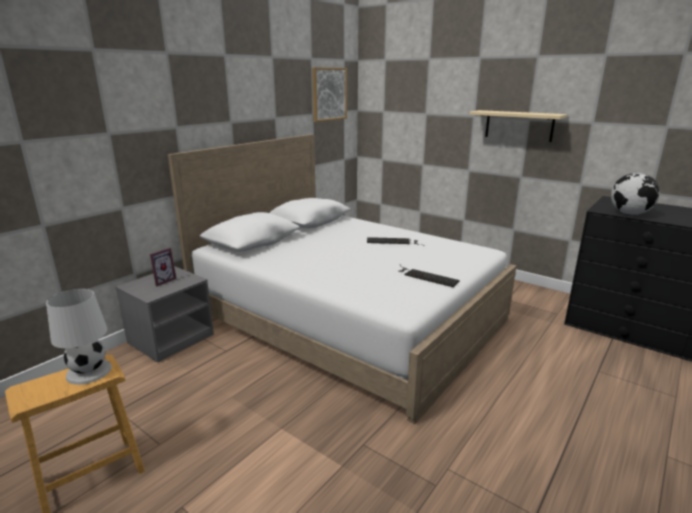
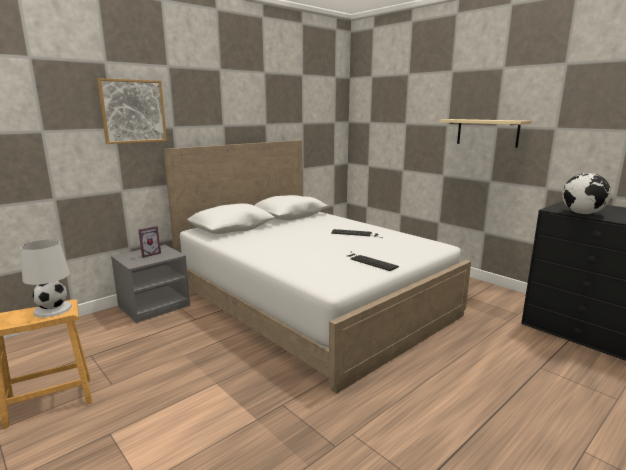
camera: 10 degrees right, 5 degrees down
picture [312,67,347,122] -> picture moved to [97,78,167,144]

